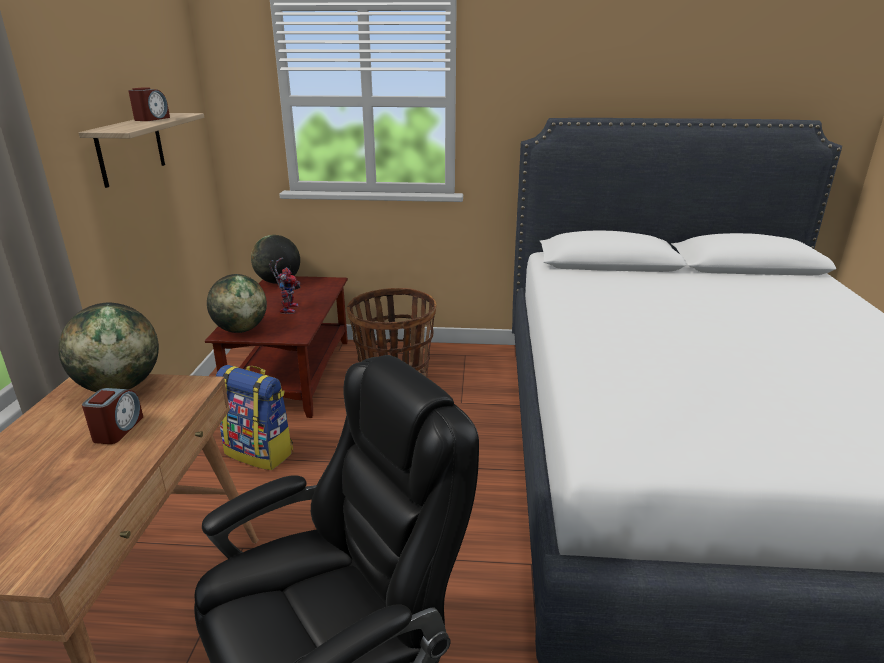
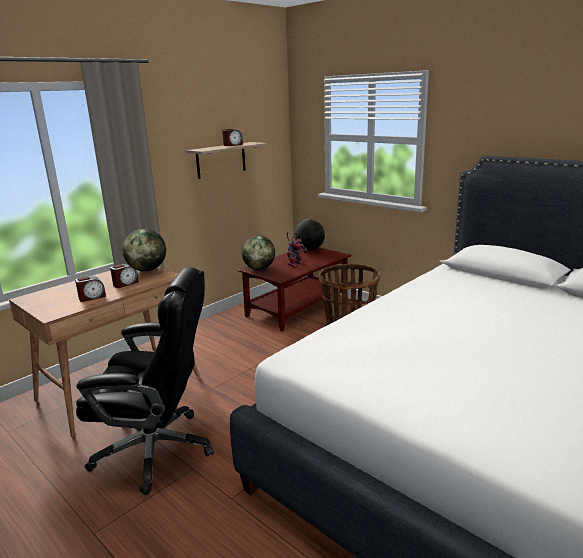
camera: 40 degrees right, 5 degrees down
backpack [216,365,293,470] -> none
none -> alarm clock [75,276,106,302]

